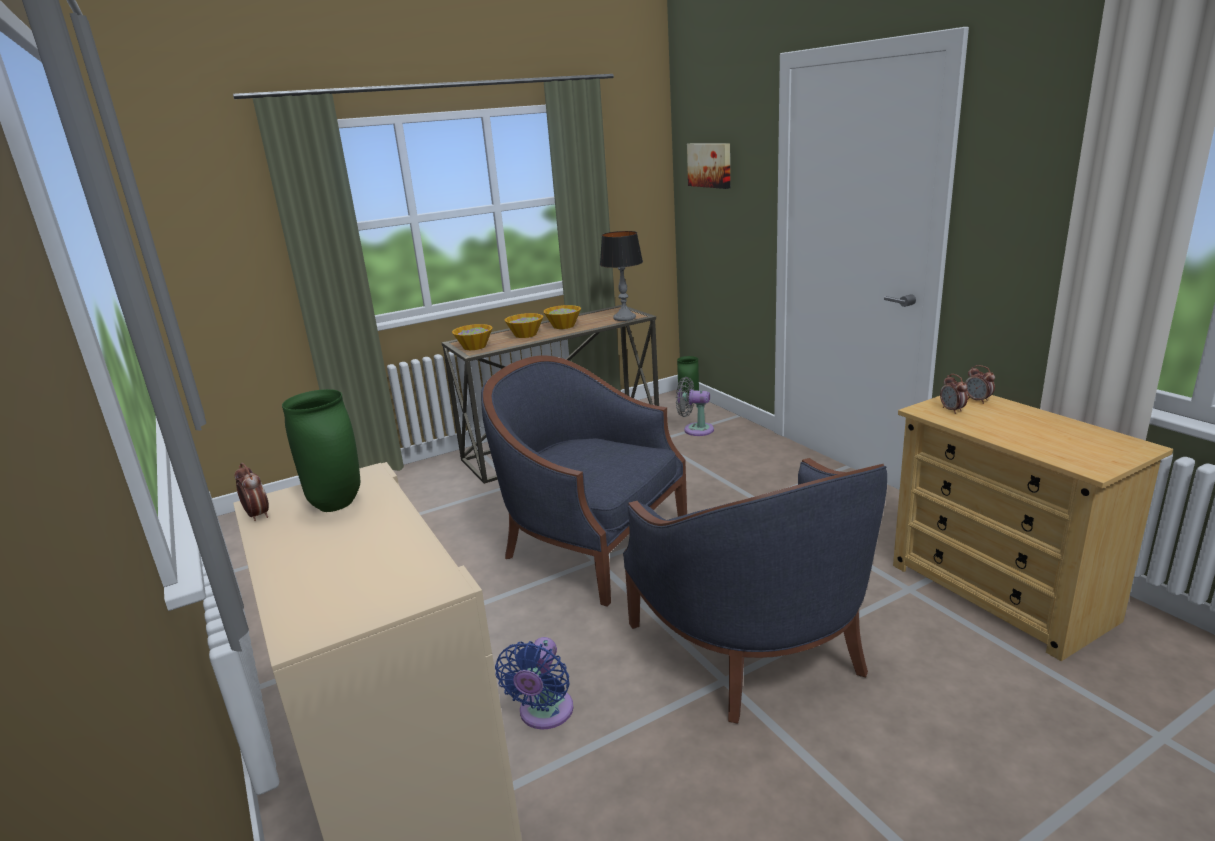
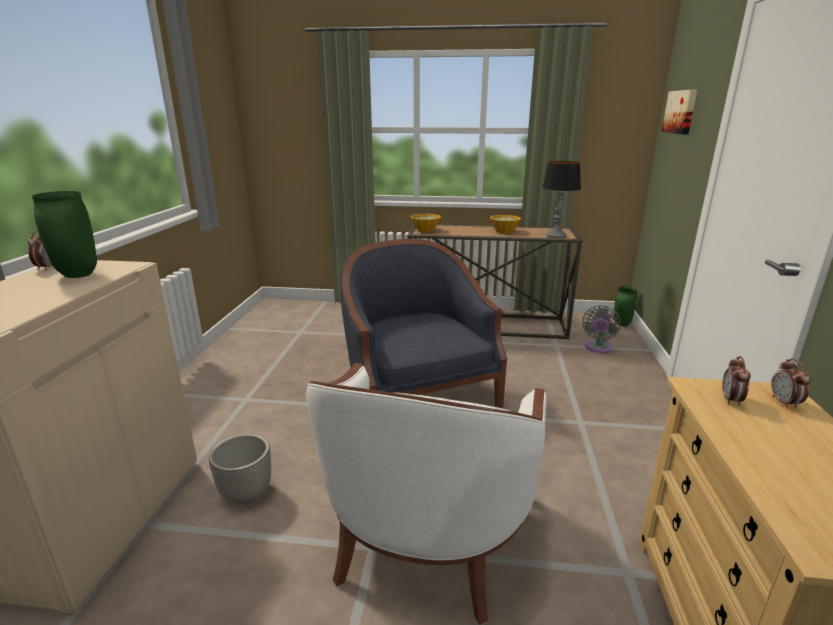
camera: 35 degrees right, 0 degrees up
blue fan [495,637,574,730] -> planter [209,434,271,504]
bowl [505,313,543,338] -> none
blue armchair [623,458,887,724] -> white armchair [306,363,547,624]
grey fan [676,377,714,436] -> grey fan turned 120 degrees counterclockwise [582,305,621,353]

